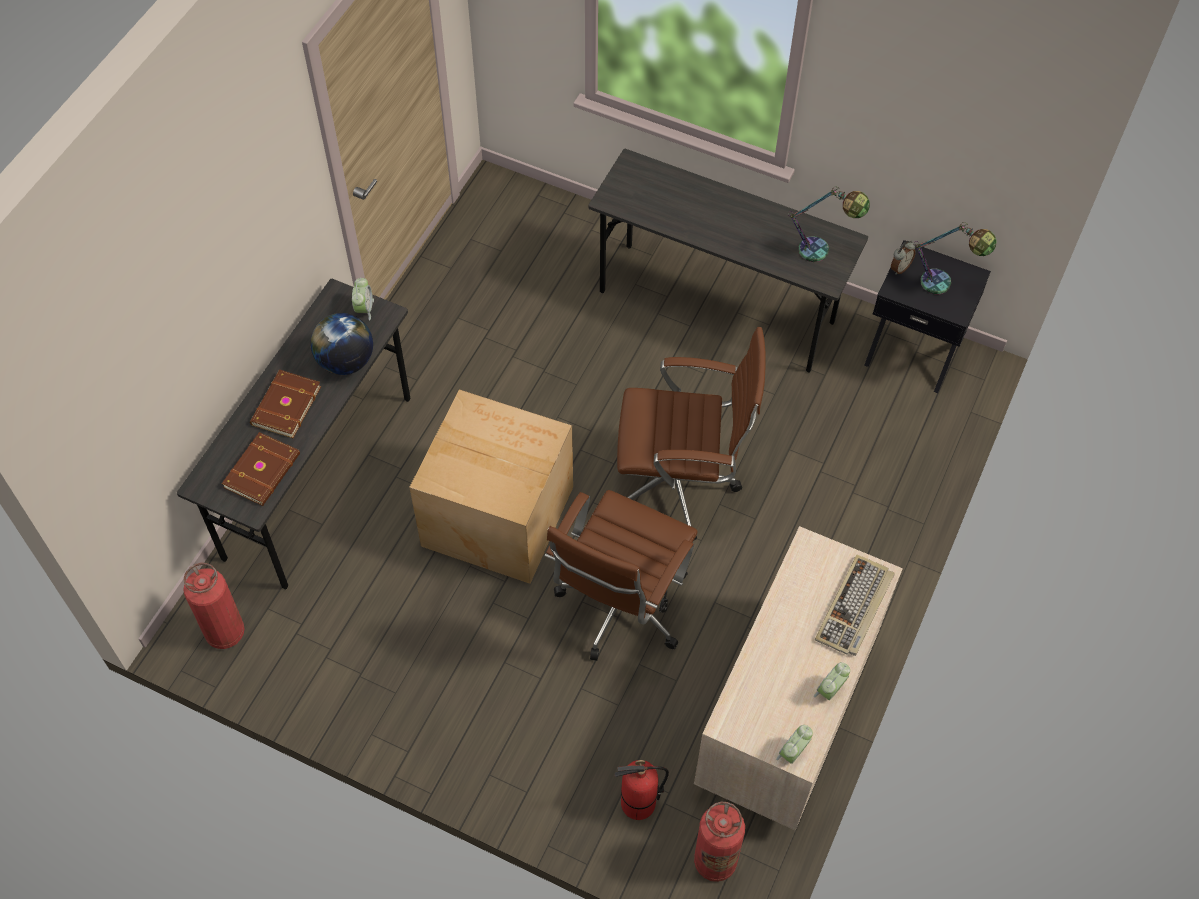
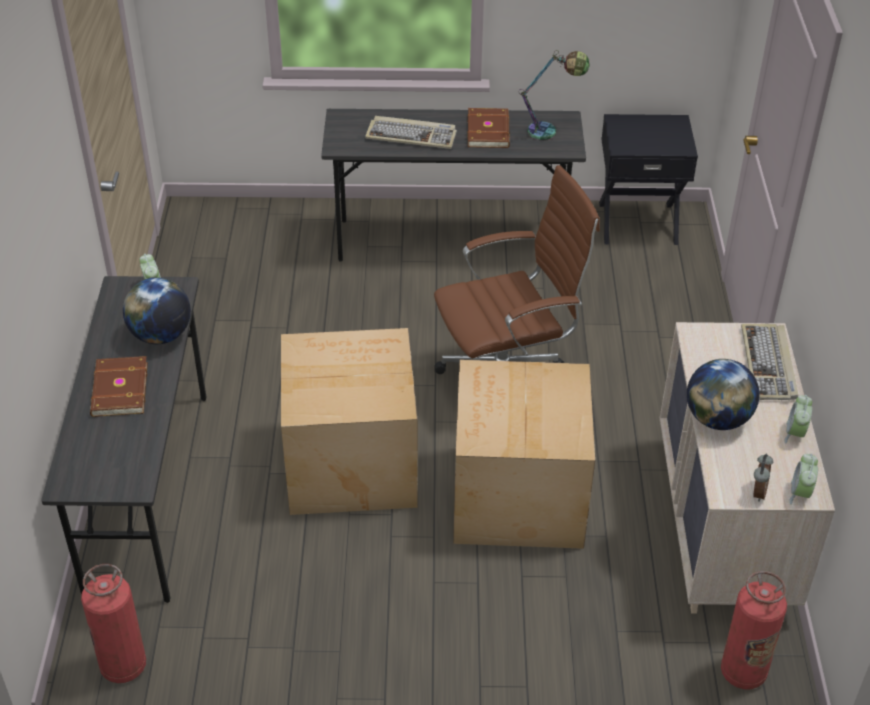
camera: 25 degrees left, 15 degrees down
brown book [222,432,300,506] -> brown book moved to [467,108,510,148]
brown office chair [545,490,698,661] -> cardboard box [453,359,595,549]
fire extinguisher [615,760,669,820] -> none
alarm clock [891,241,916,275] -> alarm clock moved to [754,454,773,502]
table lamp [914,222,997,295] -> none
none -> keyboard [365,116,457,149]
none -> globe [687,359,759,430]

